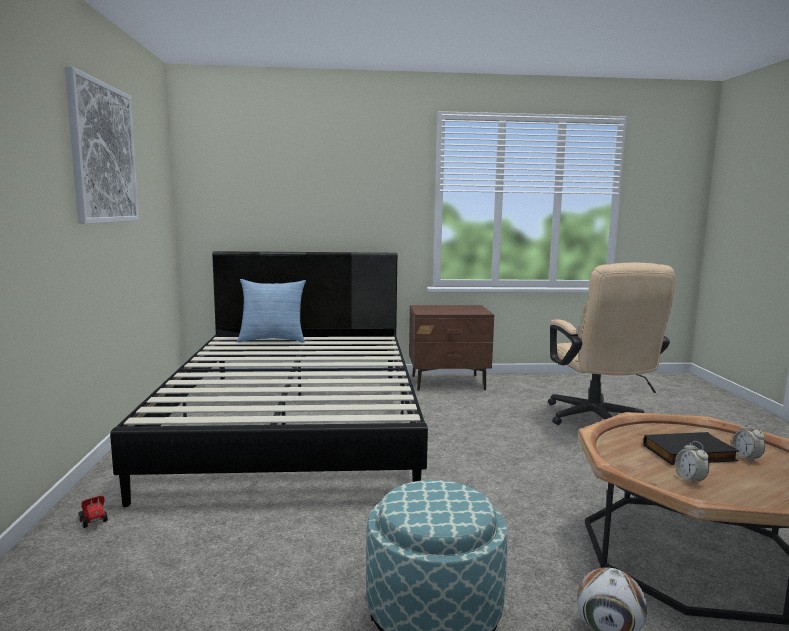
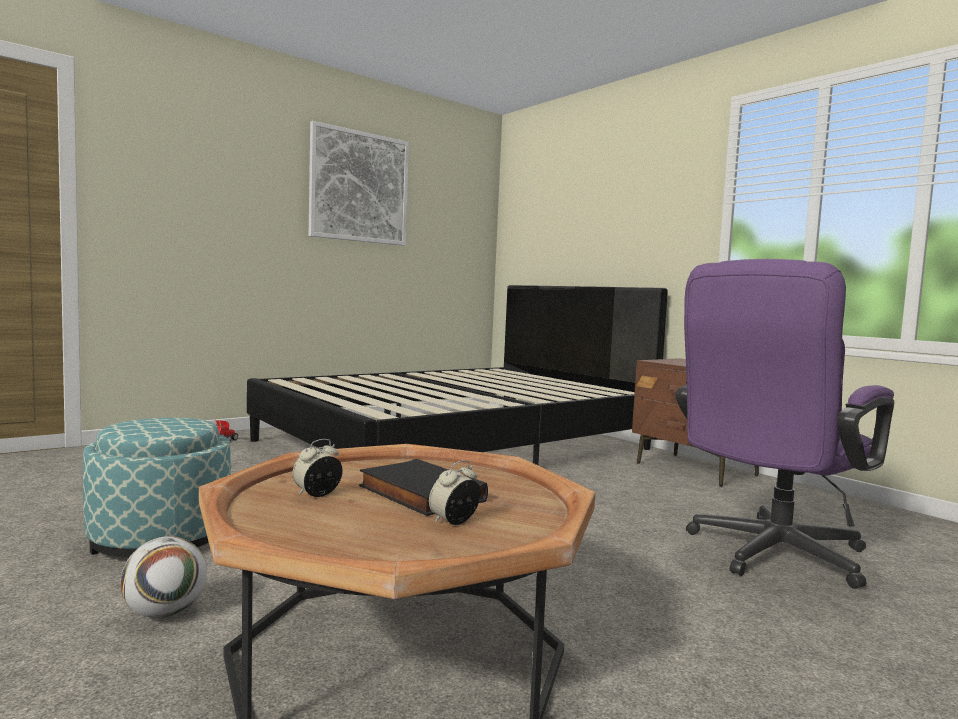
camera: 55 degrees right, 5 degrees down
pillow [237,279,306,342] -> none
beige office chair [548,263,675,425] -> purple office chair [675,259,894,589]

